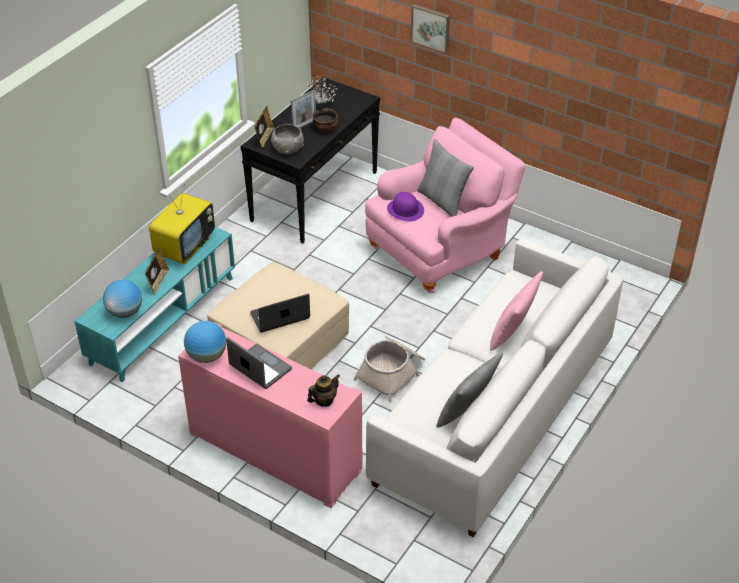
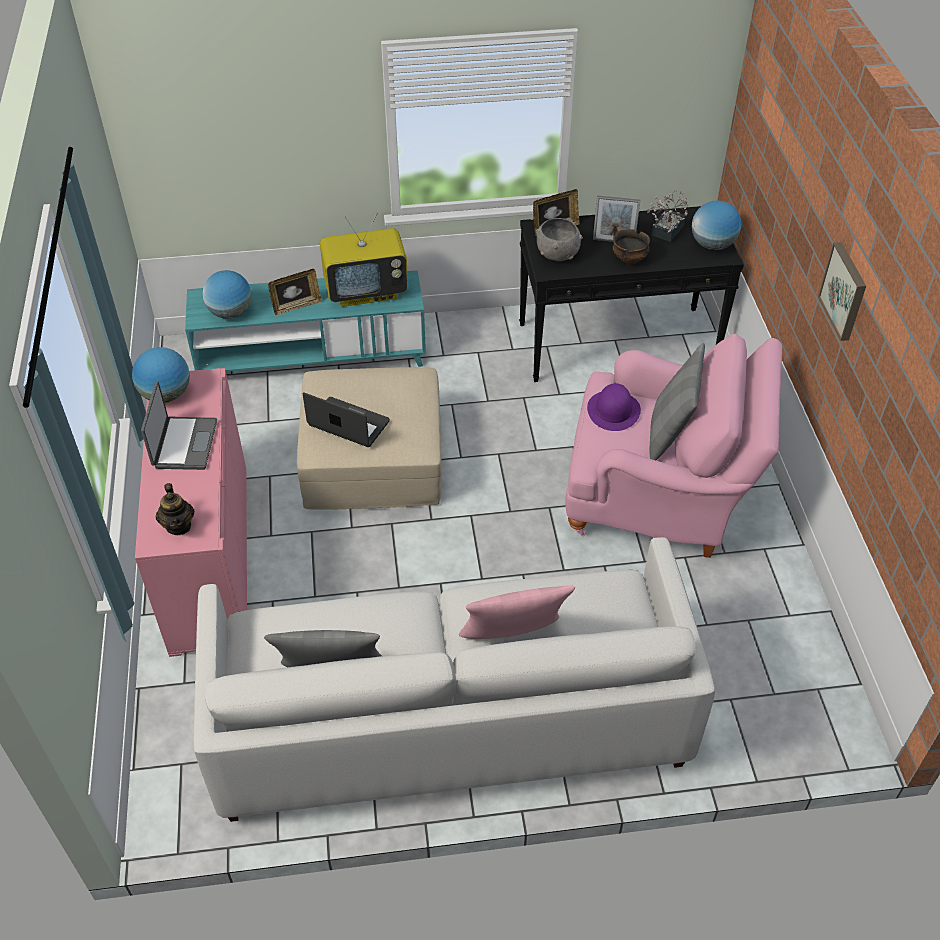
camera: 50 degrees right, 5 degrees up
teapot [307,374,340,407] -> teapot turned 60 degrees clockwise [156,483,195,535]
basket [353,336,425,402] -> none
picture [411,4,450,54] -> picture moved to [818,242,866,341]
none -> globe [692,200,741,250]

